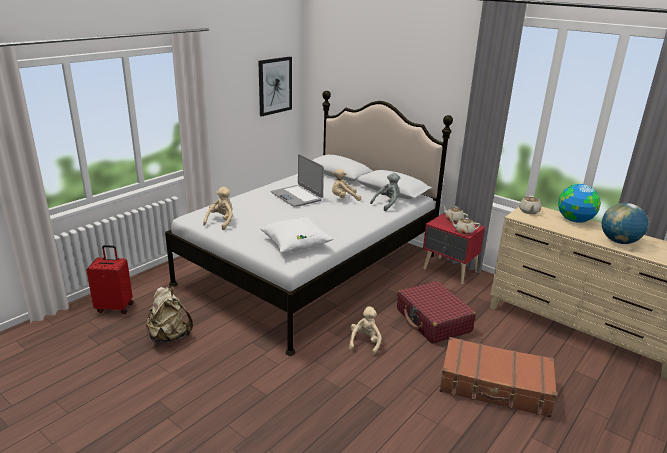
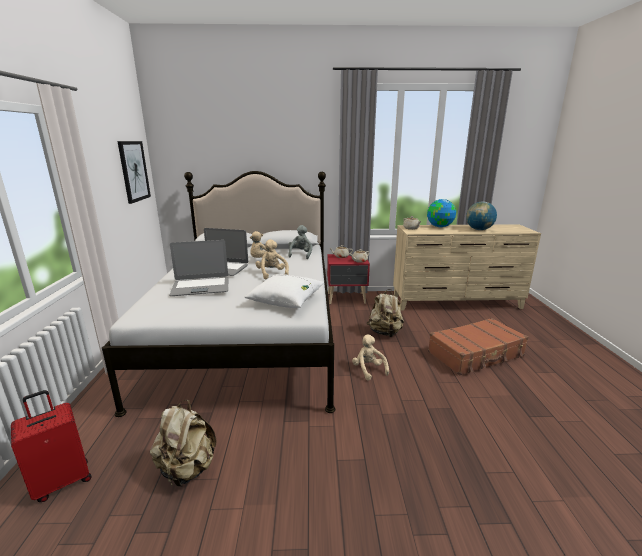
camera: 40 degrees left, 5 degrees down
beige plush toy [203,187,233,230] -> beige plush toy moved to [256,239,289,279]
red suitcase [397,281,476,344] -> beige backpack [367,289,404,337]
none -> laptop [169,240,229,296]

